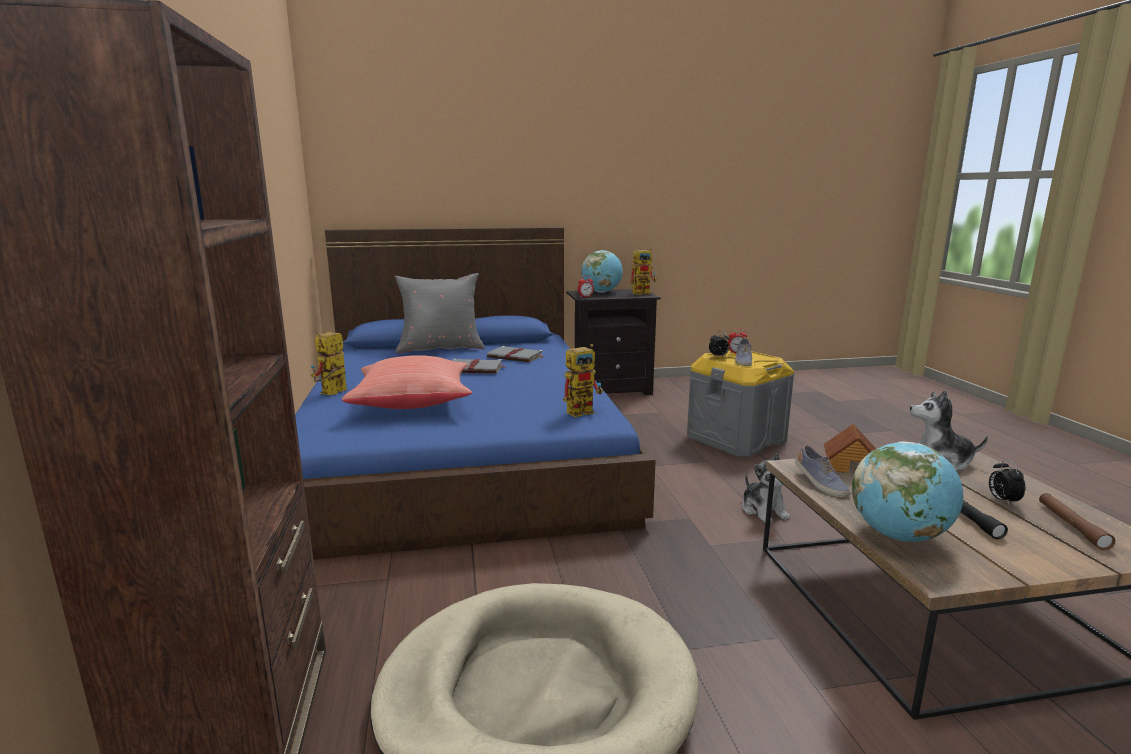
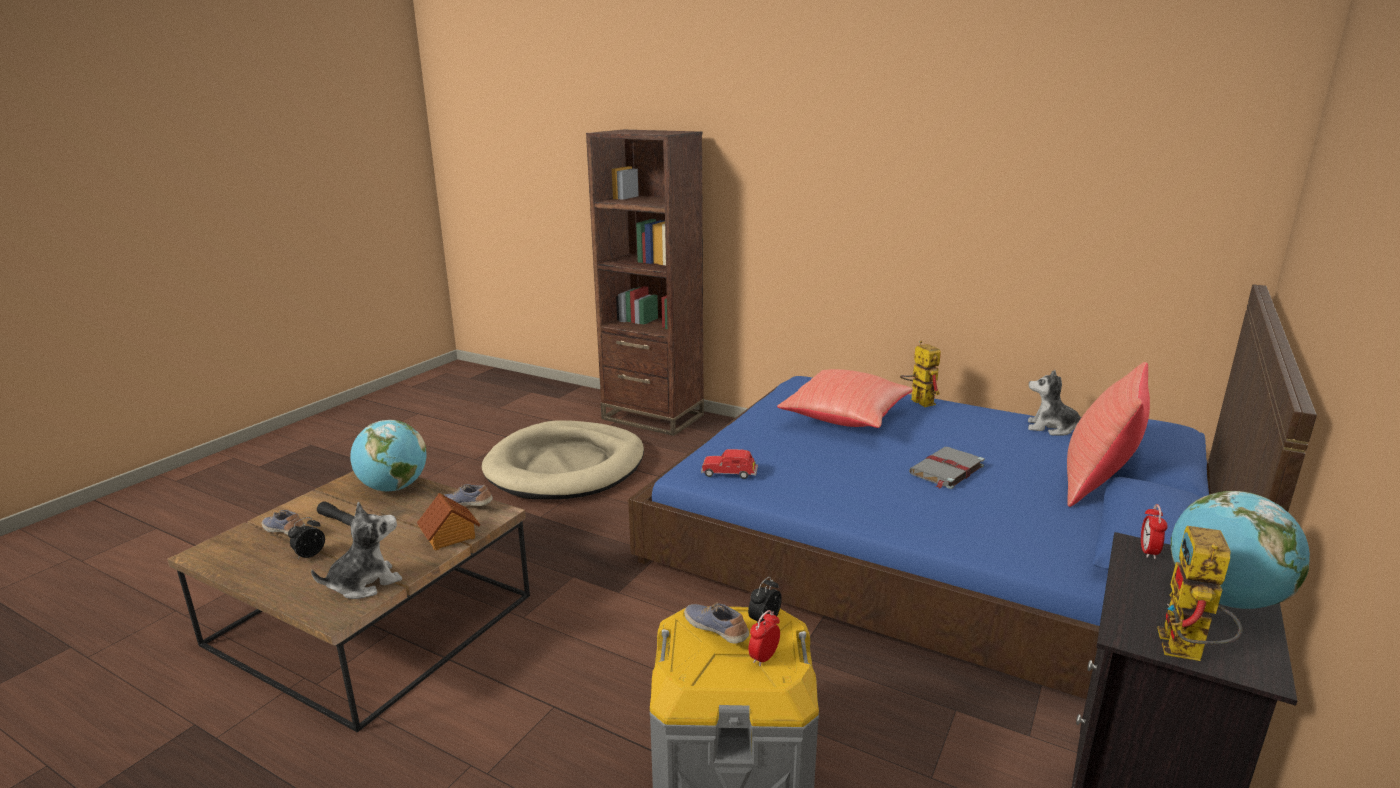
camera: 130 degrees right, 5 degrees up
grey pillow [395,273,485,353] -> red pillow [1067,362,1150,507]
grey book [487,346,544,362] -> none
toy robot [563,344,603,417] -> red toy car [701,449,758,479]
plush toy [742,453,790,523] -> plush toy moved to [1028,370,1082,436]
alarm clock [989,459,1025,506] -> alarm clock turned 90 degrees counterclockwise [288,517,325,559]
brown flashlight [1039,493,1115,550] -> none
none -> shoe [261,510,305,535]

